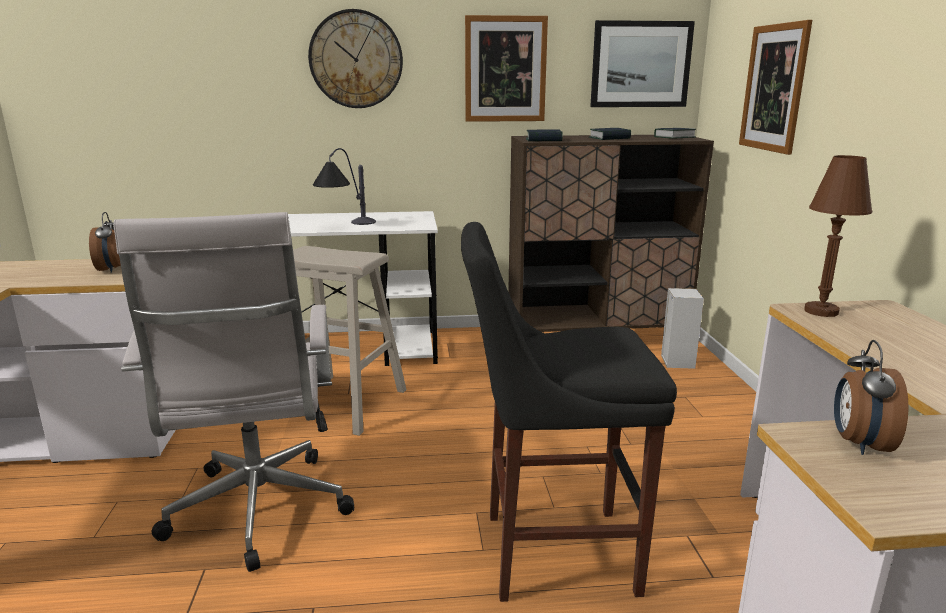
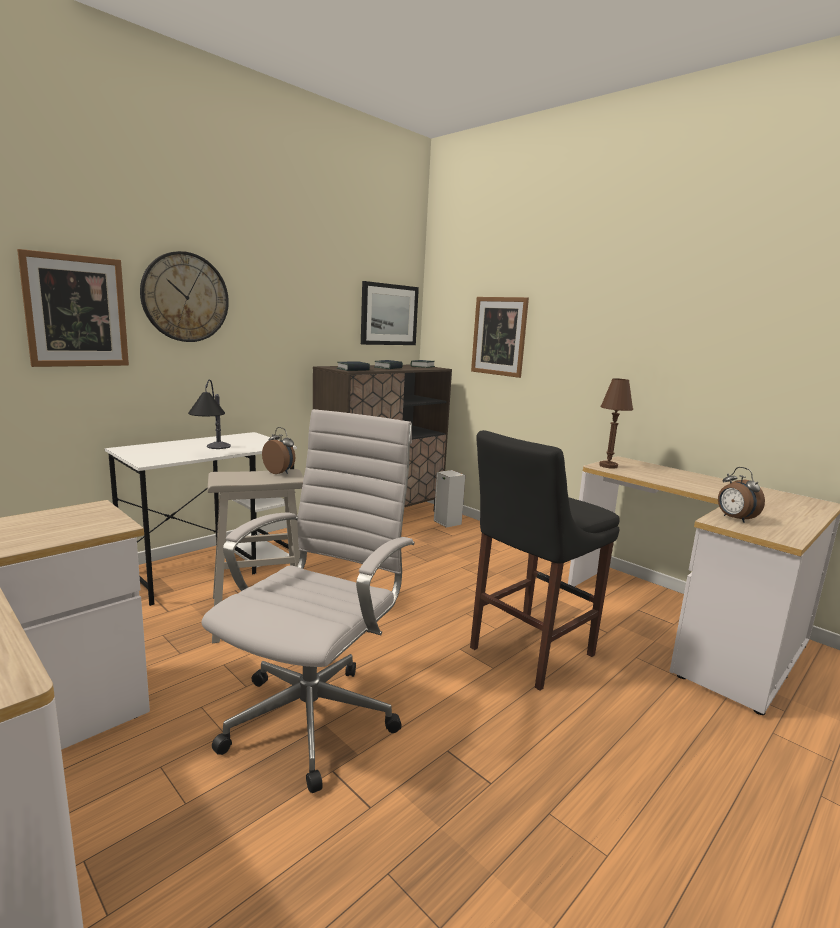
camera: 40 degrees left, 5 degrees down
alarm clock [89,212,121,273] -> alarm clock moved to [262,427,295,474]
white office chair [113,212,354,572] -> white office chair turned 105 degrees counterclockwise [202,409,415,793]
picture [465,15,548,122] -> picture moved to [17,249,129,367]

